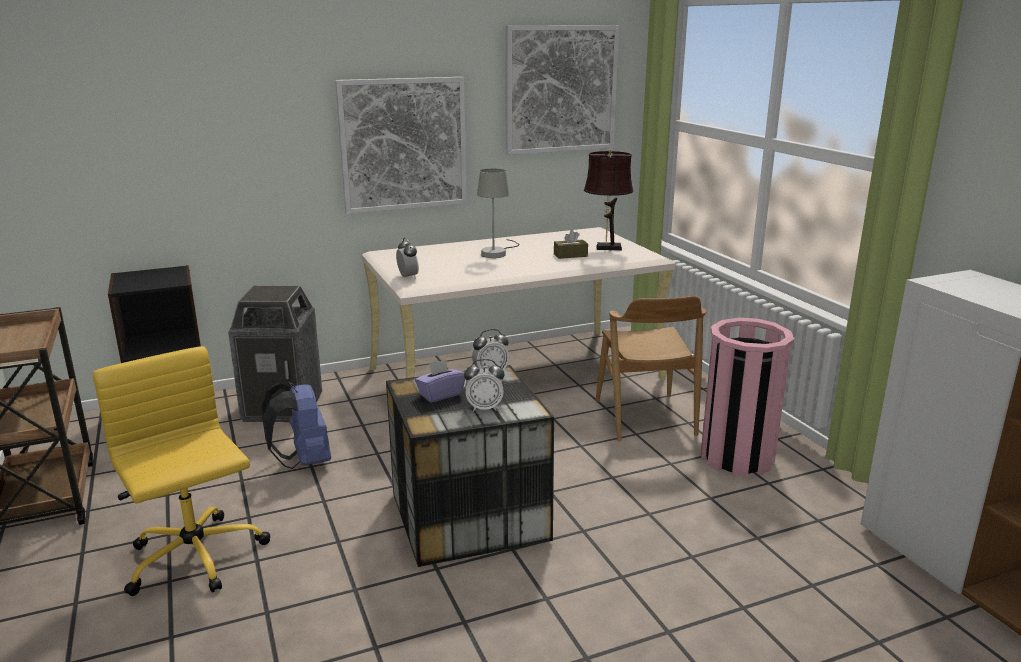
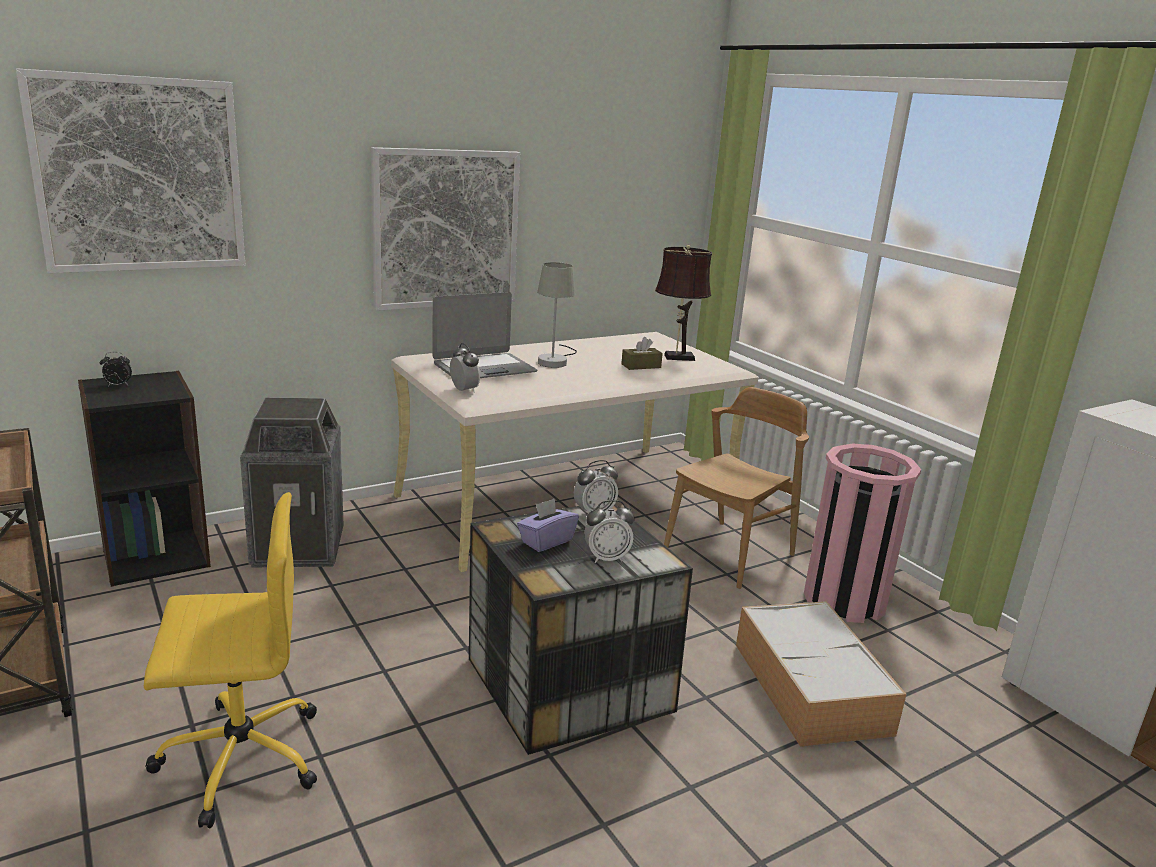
camera: 10 degrees left, 0 degrees up
yellow office chair [93,346,270,596] -> yellow office chair turned 120 degrees clockwise [144,492,317,828]
blue backpack [261,382,331,469] -> none
picture [505,25,619,155] -> picture moved to [16,68,245,273]
brown chair [596,296,706,441] -> brown chair turned 120 degrees counterclockwise [664,387,809,589]
none -> alarm clock [100,352,132,387]
none -> laptop [432,292,537,378]
none -> storage box [736,601,907,747]

